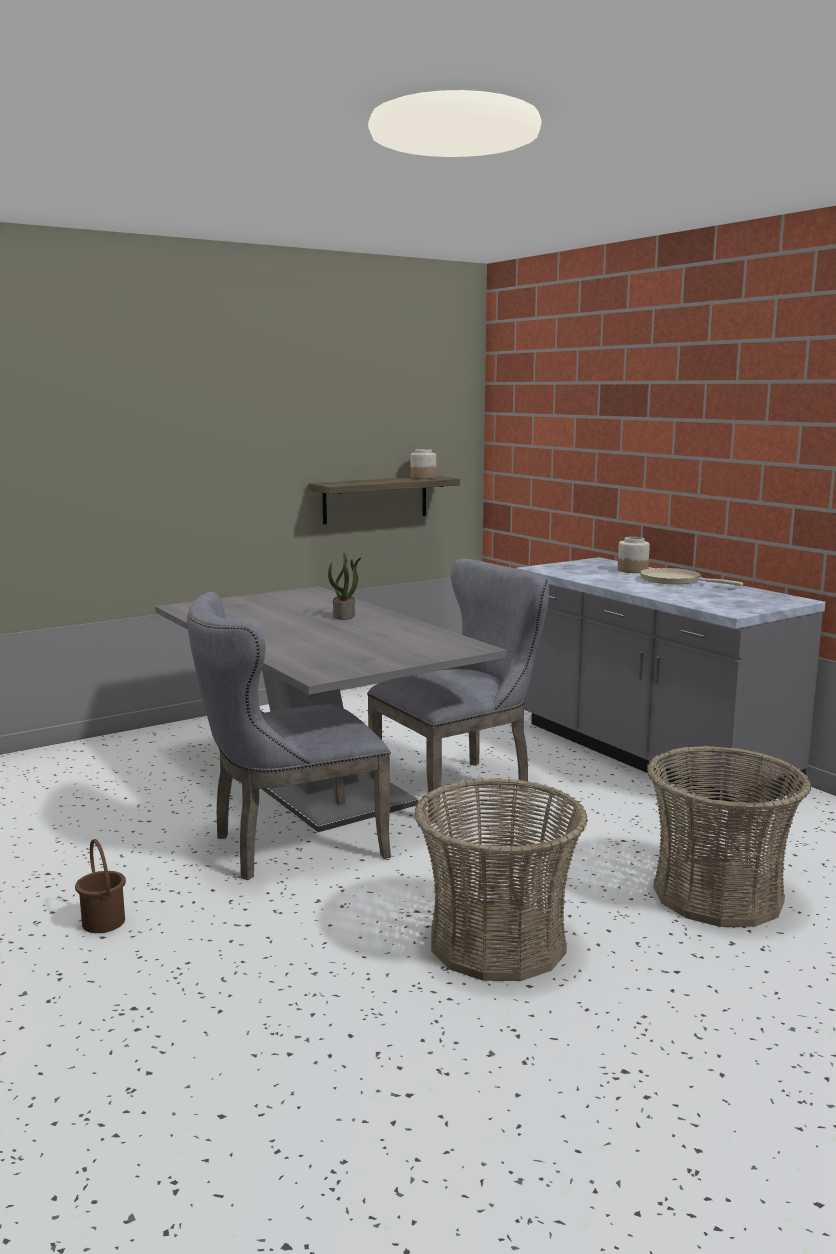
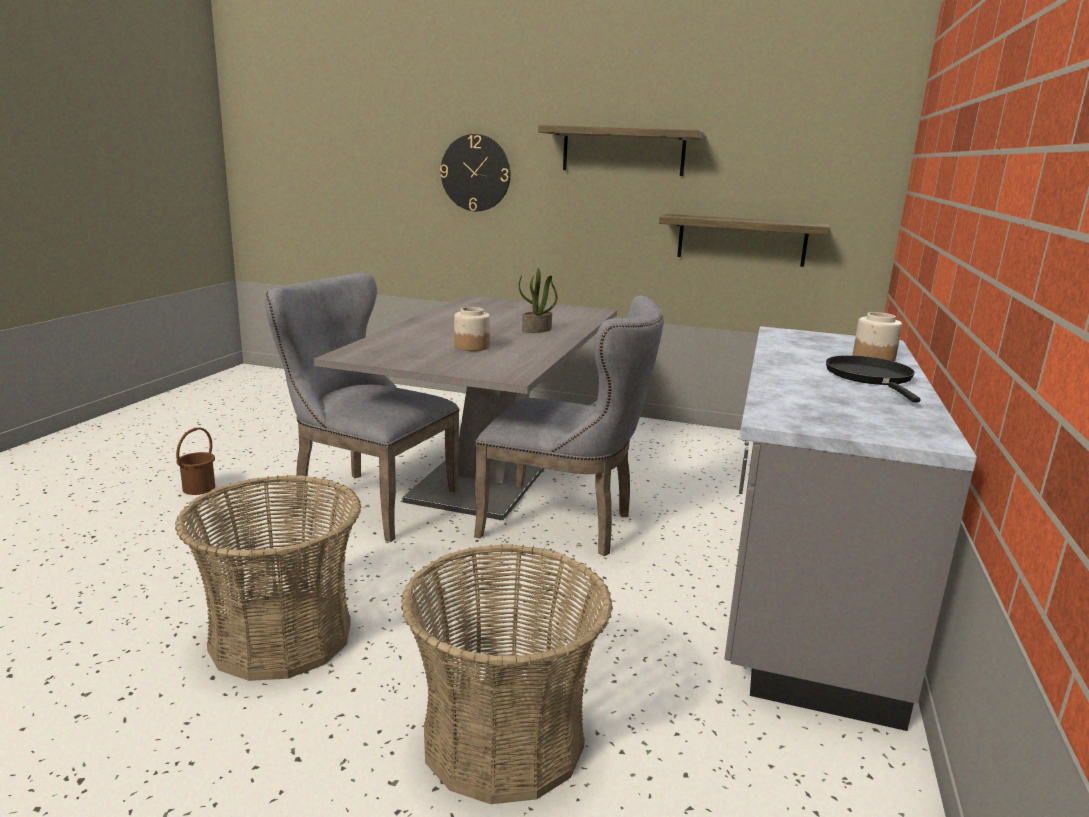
camera: 50 degrees right, 5 degrees up
jar [410,449,436,479] -> jar moved to [454,307,490,351]
beige frying pan [640,568,743,586] -> black frying pan [826,355,920,402]
none -> wall clock [440,134,511,211]
none -> shelf [538,125,704,176]

